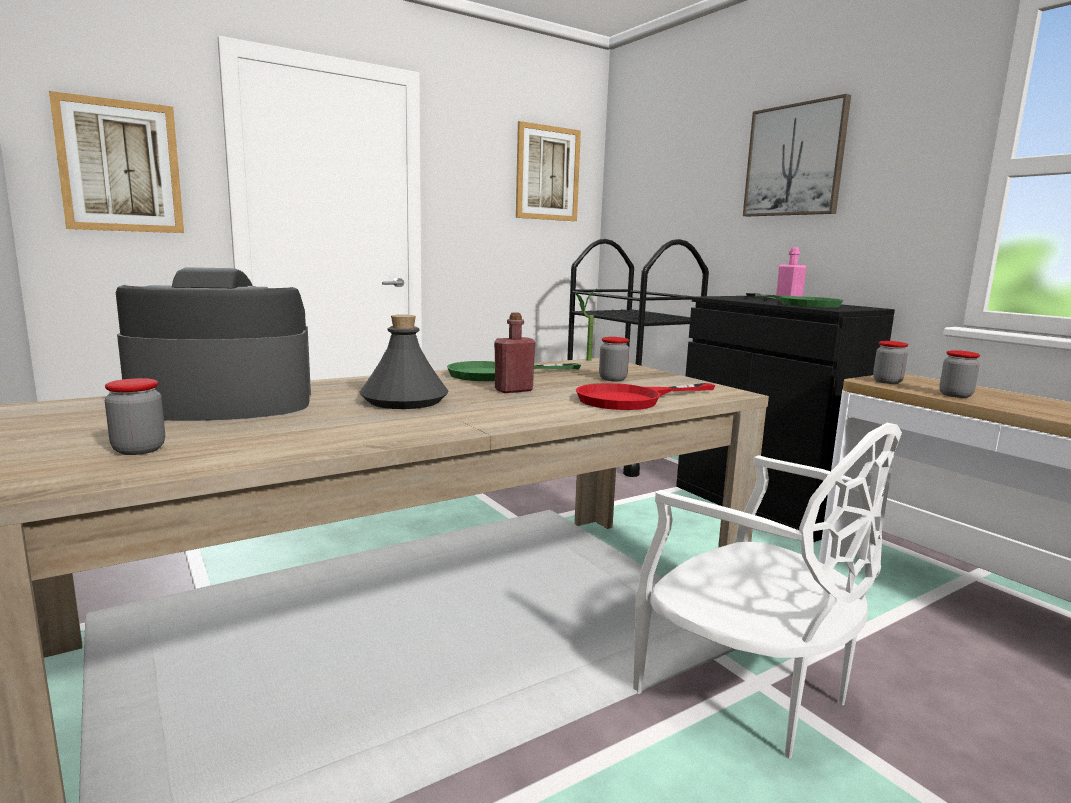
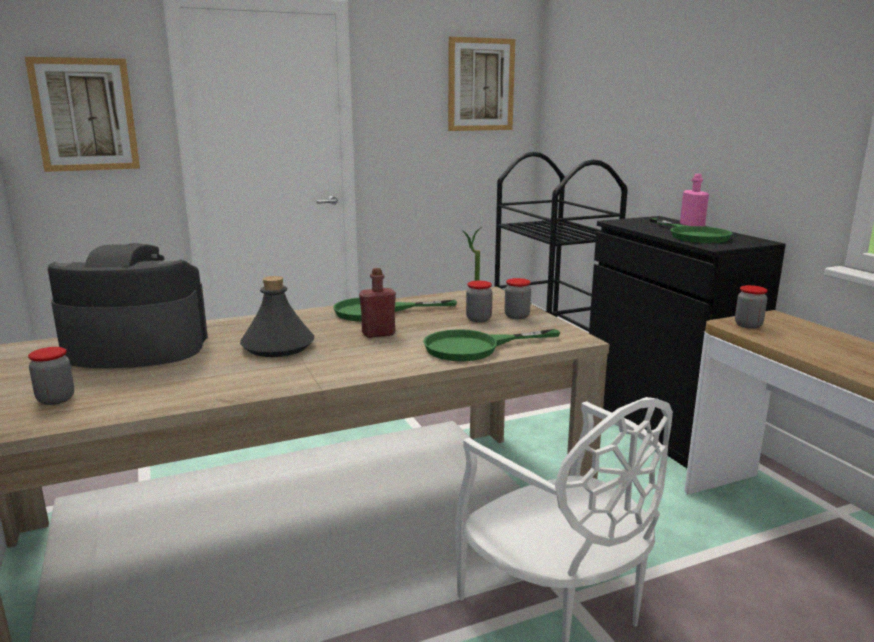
camera: 10 degrees right, 5 degrees up
red frying pan [576,383,715,410] -> green frying pan [423,329,560,361]
picture [743,94,851,216] -> none
jar [939,350,980,398] -> jar moved to [504,278,531,319]

